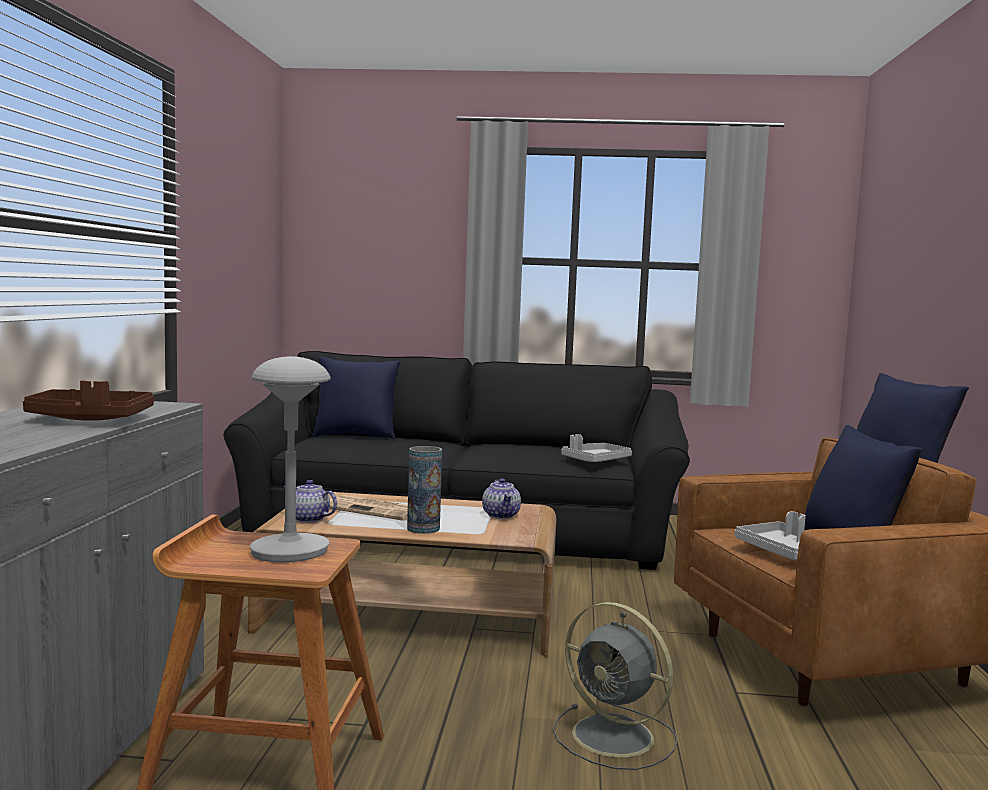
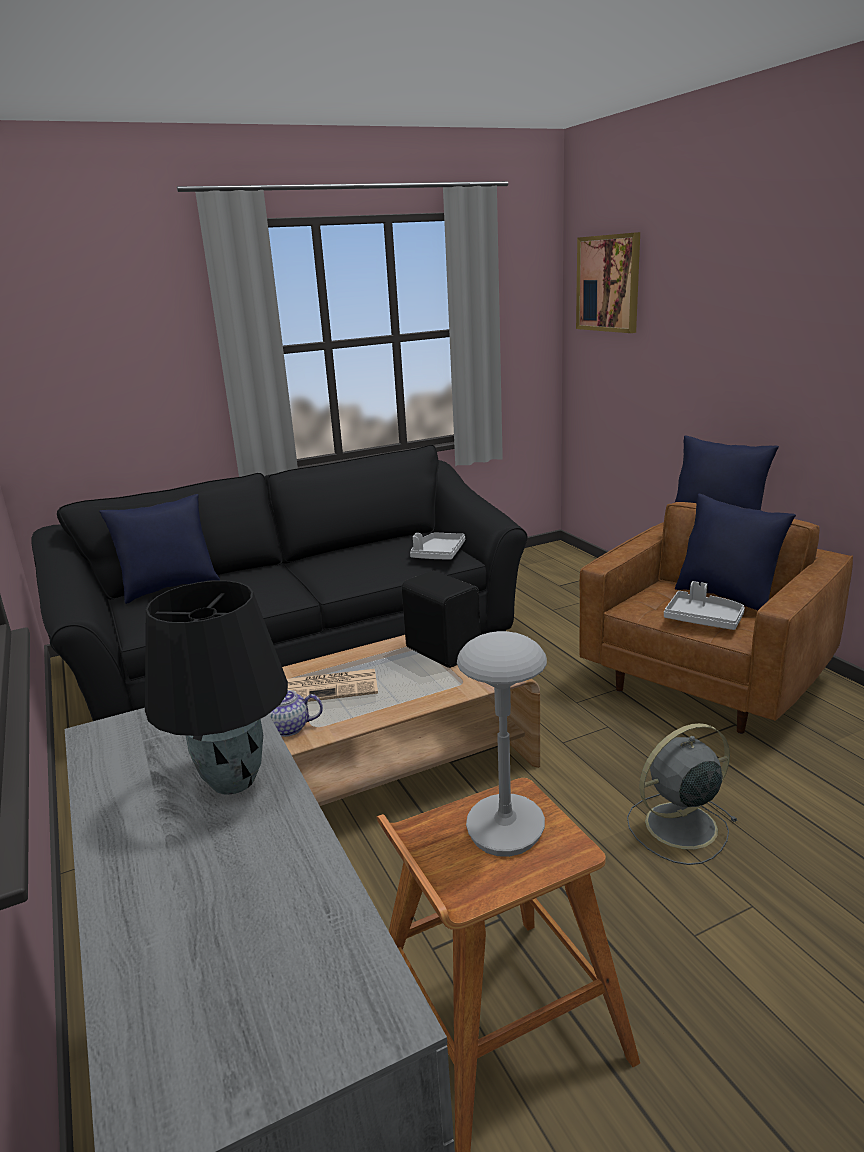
camera: 30 degrees left, 15 degrees up
brown tray [23,381,154,421] -> black table lamp [145,581,288,795]
vase [407,446,442,534] -> none
teapot [482,478,521,519] -> black speaker [402,571,481,668]
grey fan [553,602,678,770] -> grey fan turned 150 degrees clockwise [627,723,738,865]
none -> picture [576,232,640,333]

